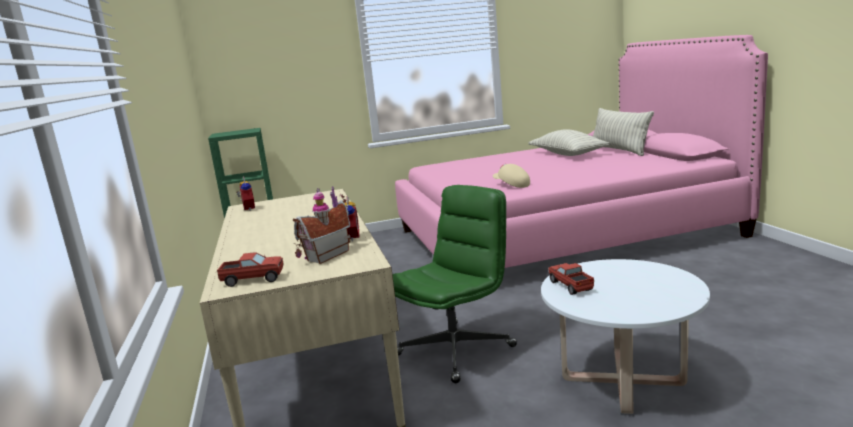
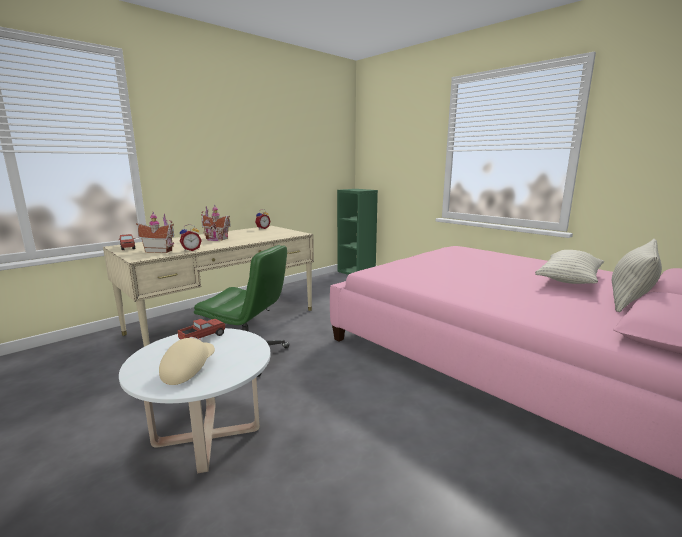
camera: 60 degrees right, 0 degrees up
beige cap [493,164,530,188] -> beige cap moved to [159,337,215,385]
none -> toy house [201,204,231,241]

